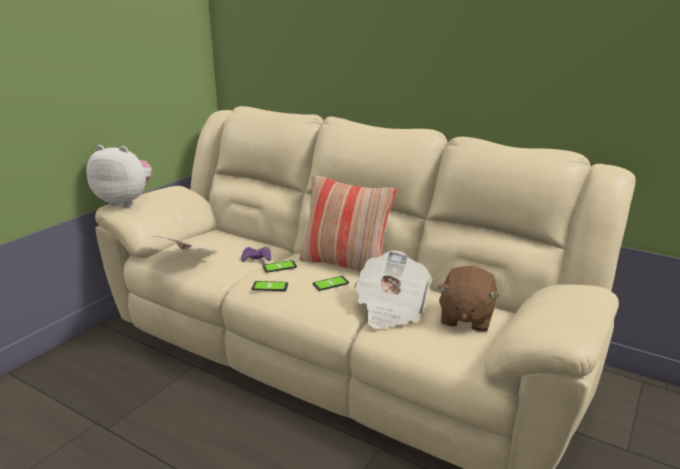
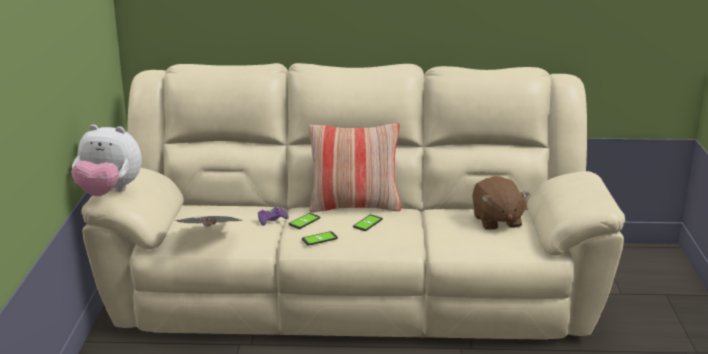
camera: 30 degrees left, 0 degrees up
plush toy [86,145,152,207] -> plush toy turned 150 degrees counterclockwise [71,125,142,196]
newspaper [354,251,432,329] -> none

